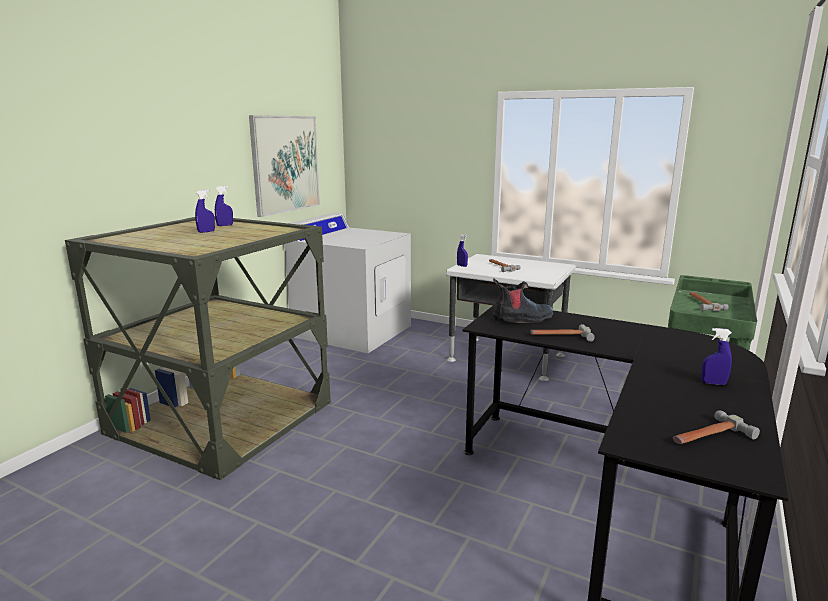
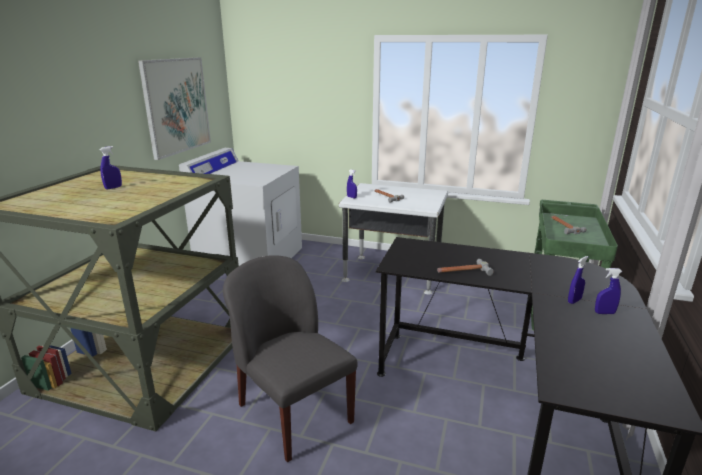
camera: 10 degrees left, 5 degrees up
blue spray bottle [215,186,233,226] -> blue spray bottle moved to [568,256,588,304]
boot [493,278,553,323] -> none
hammer [673,410,760,444] -> none
none -> grey chair [223,255,358,463]

